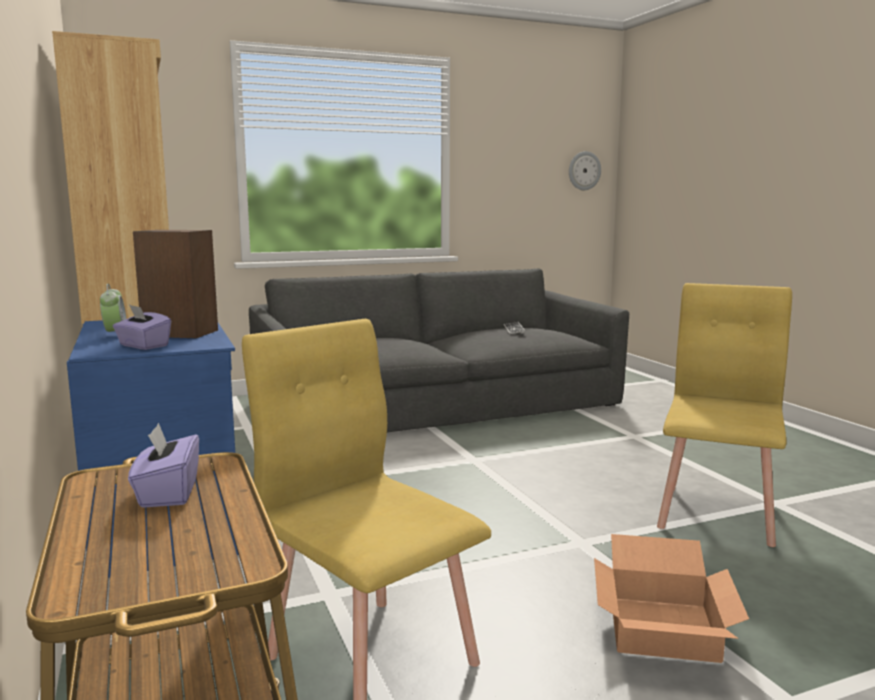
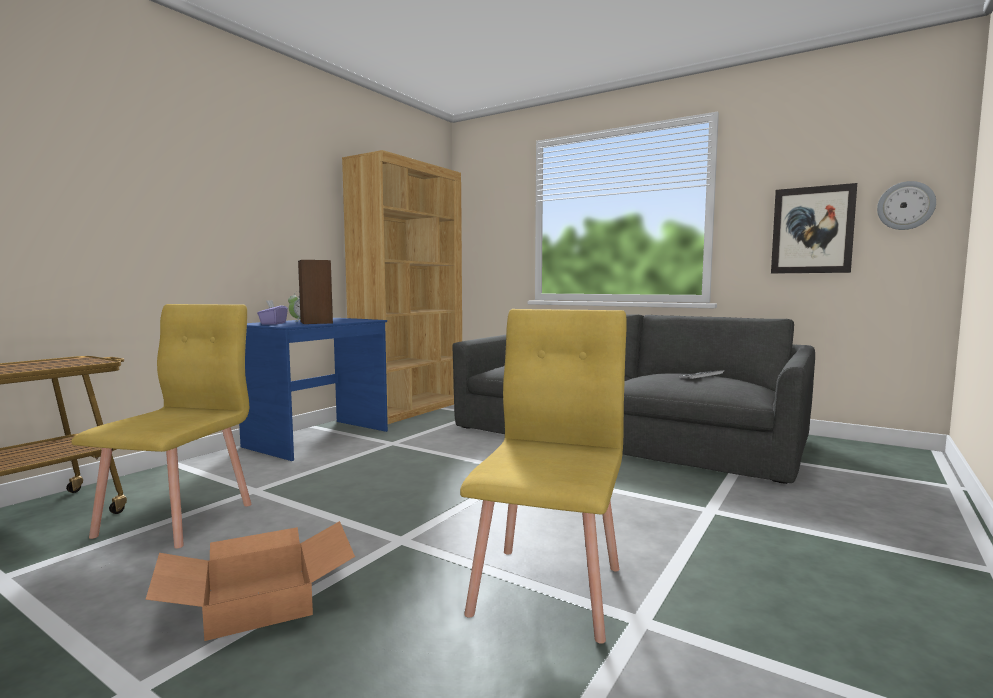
camera: 55 degrees right, 5 degrees down
purple tissue box [128,423,199,508] -> none
yellow chair [657,283,792,547] -> yellow chair turned 60 degrees counterclockwise [460,309,627,644]
none -> picture [771,183,857,274]

